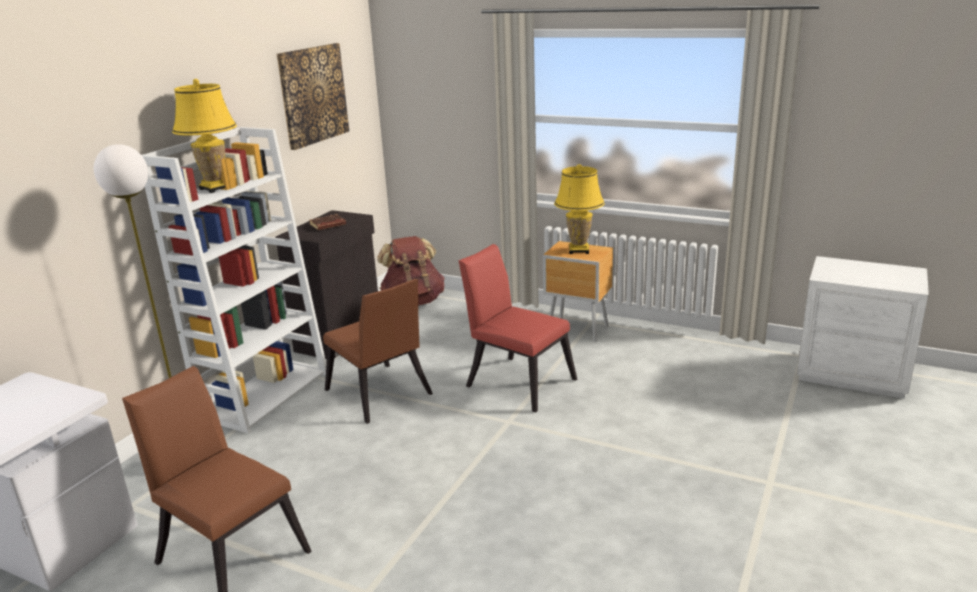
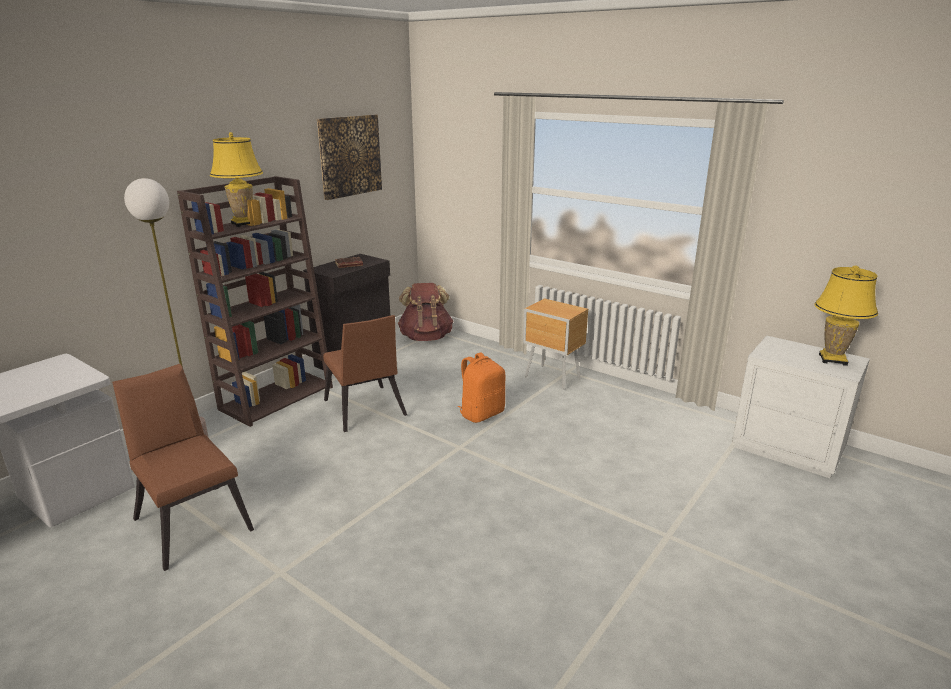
camera: 10 degrees right, 0 degrees up
white bookcase [142,127,326,434] -> brown bookcase [177,176,333,427]
red chair [458,244,577,413] -> orange backpack [458,353,505,423]
yellow table lamp [554,164,605,254] -> yellow table lamp moved to [814,265,878,366]

